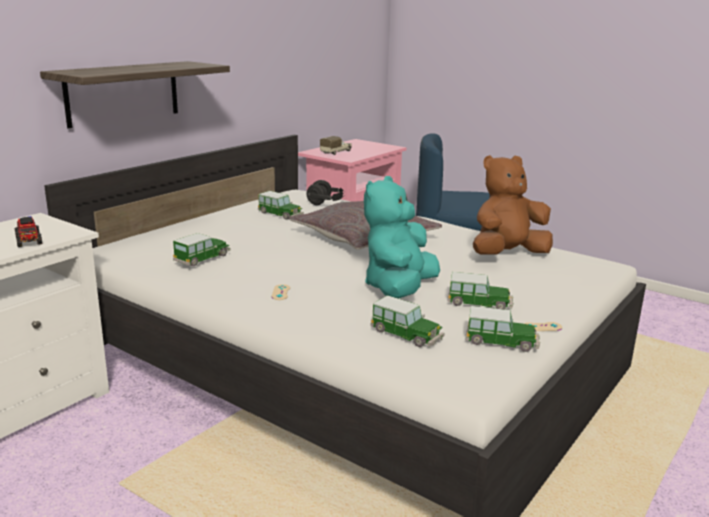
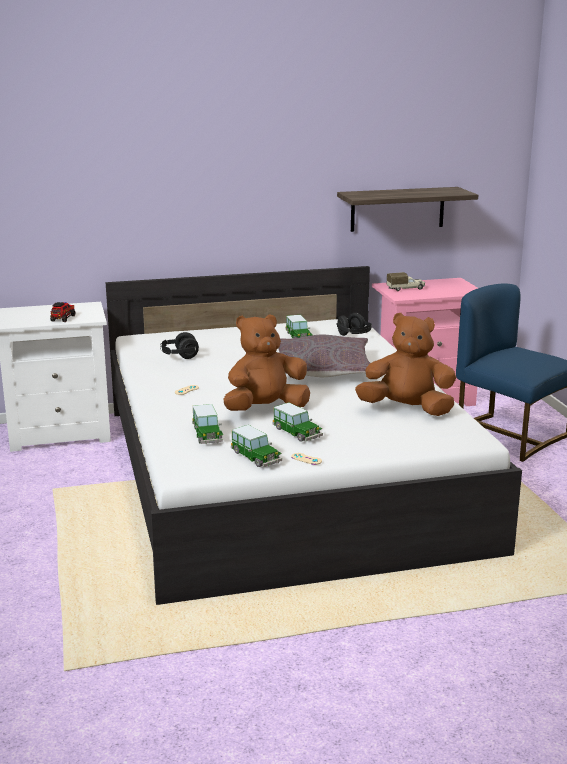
camera: 40 degrees right, 0 degrees up
shelf [40,61,230,128] -> shelf moved to [337,187,478,232]
toy car [173,233,231,266] -> black headphones [160,332,199,359]
turquoise plush toy [364,176,440,298] -> brown plush toy [223,314,310,411]

